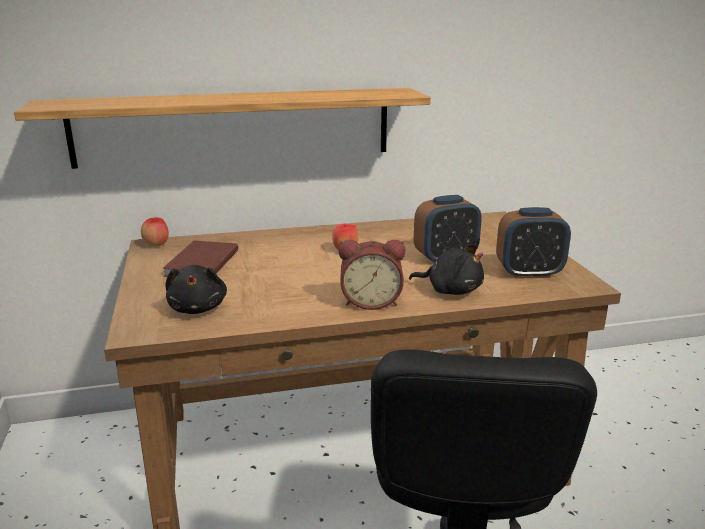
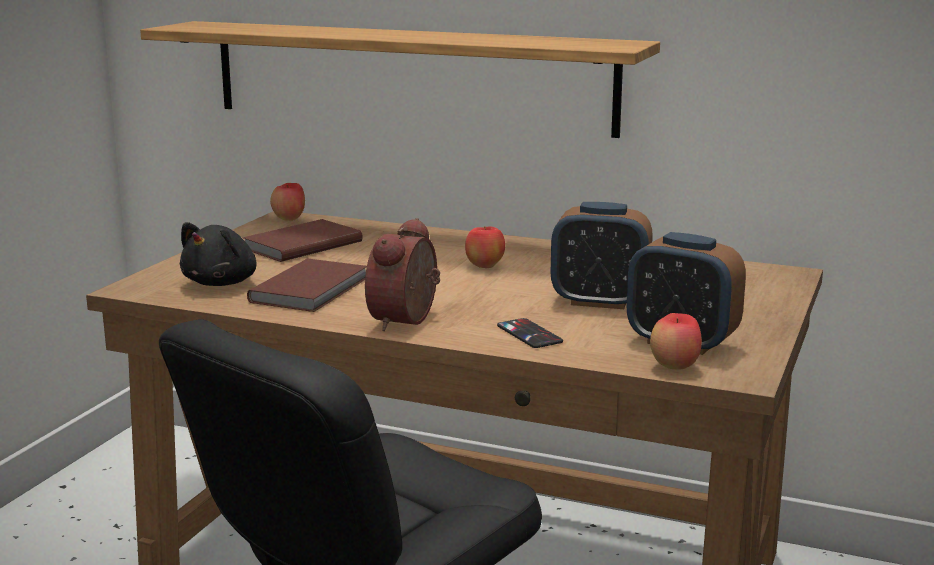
camera: 35 degrees right, 5 degrees down
alarm clock [339,240,405,310] -> alarm clock turned 75 degrees clockwise [365,218,440,331]
black plush toy [409,243,484,295] -> phone [497,318,563,348]
none -> brown book [247,258,367,312]
none -> apple [650,313,702,369]

